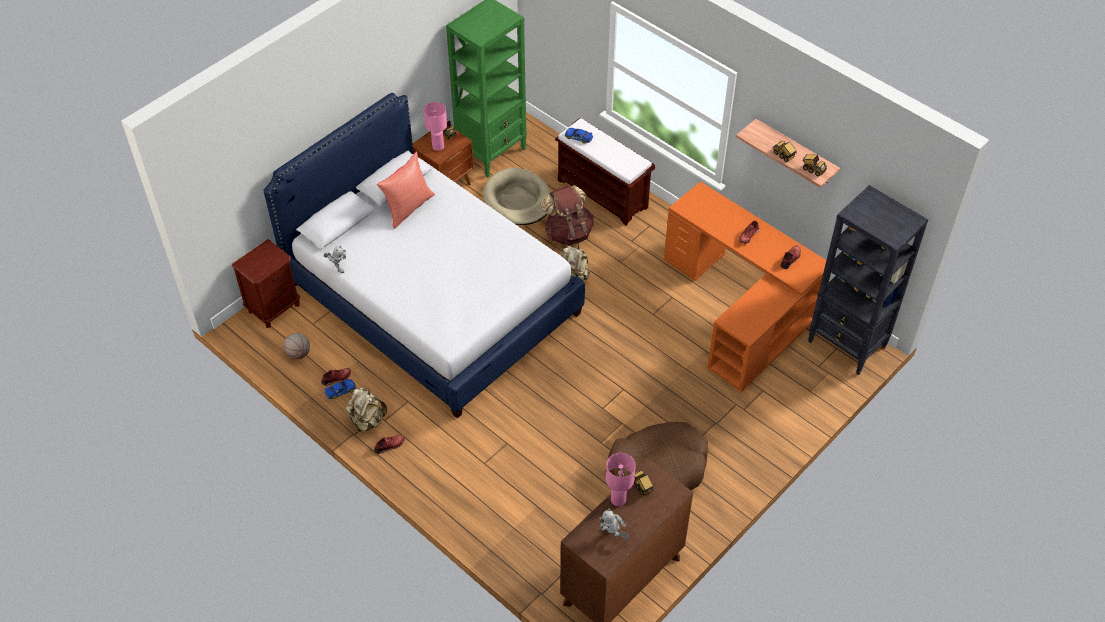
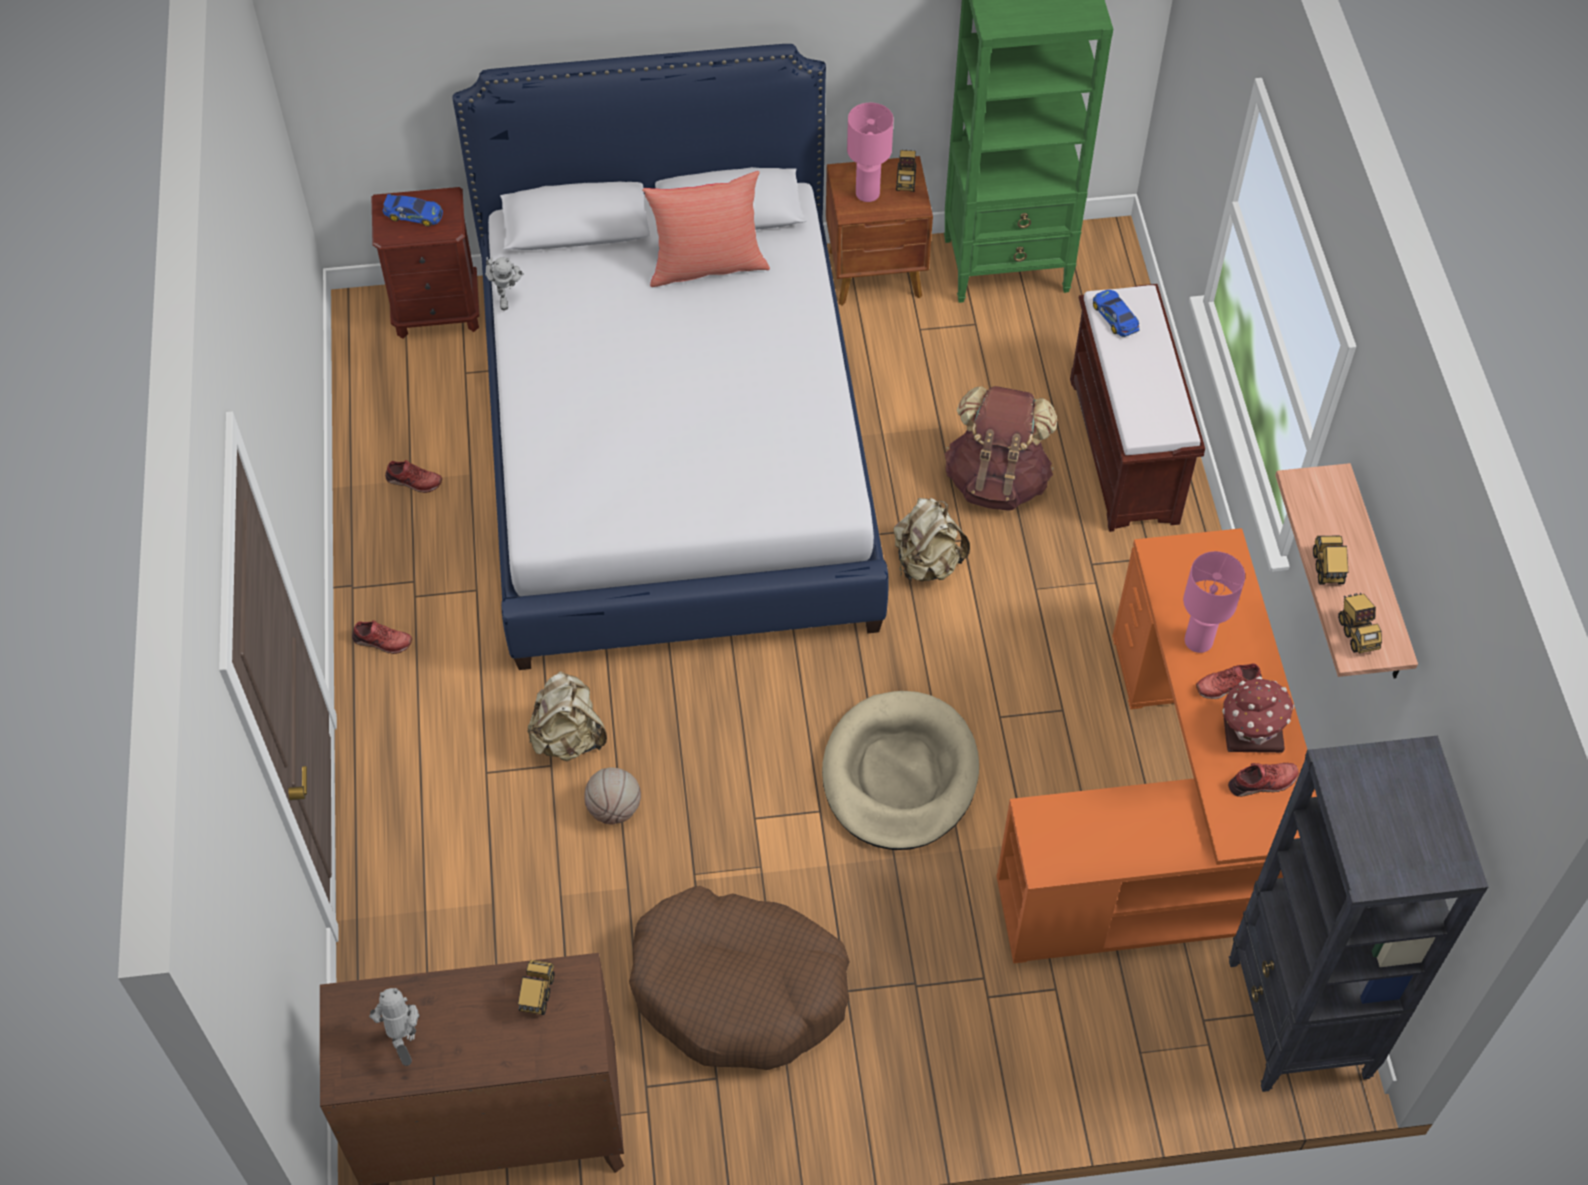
camera: 40 degrees right, 5 degrees up
basketball [283,333,310,360] -> basketball moved to [584,767,641,824]
toy car [325,379,356,399] -> toy car moved to [383,194,443,227]
beige backpack [345,388,387,432] -> beige backpack moved to [527,671,607,761]
beige dog bed [483,168,551,225] -> beige dog bed moved to [822,691,979,850]
pink table lamp [606,453,636,506] -> pink table lamp moved to [1183,551,1245,653]
none -> toy house [1222,676,1294,753]

